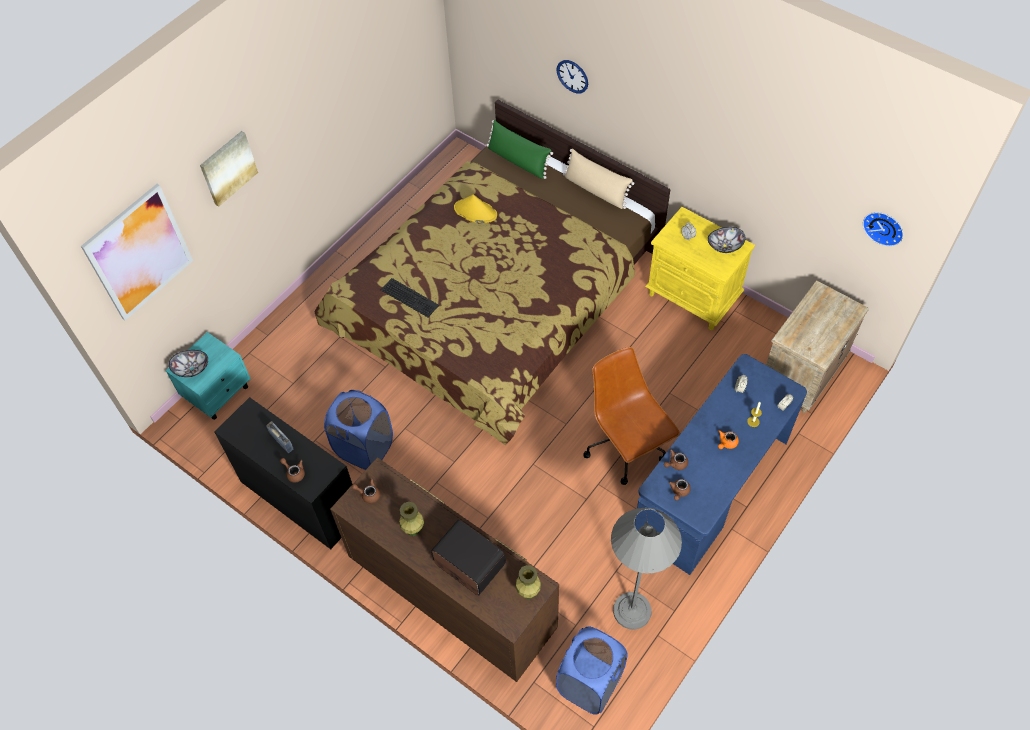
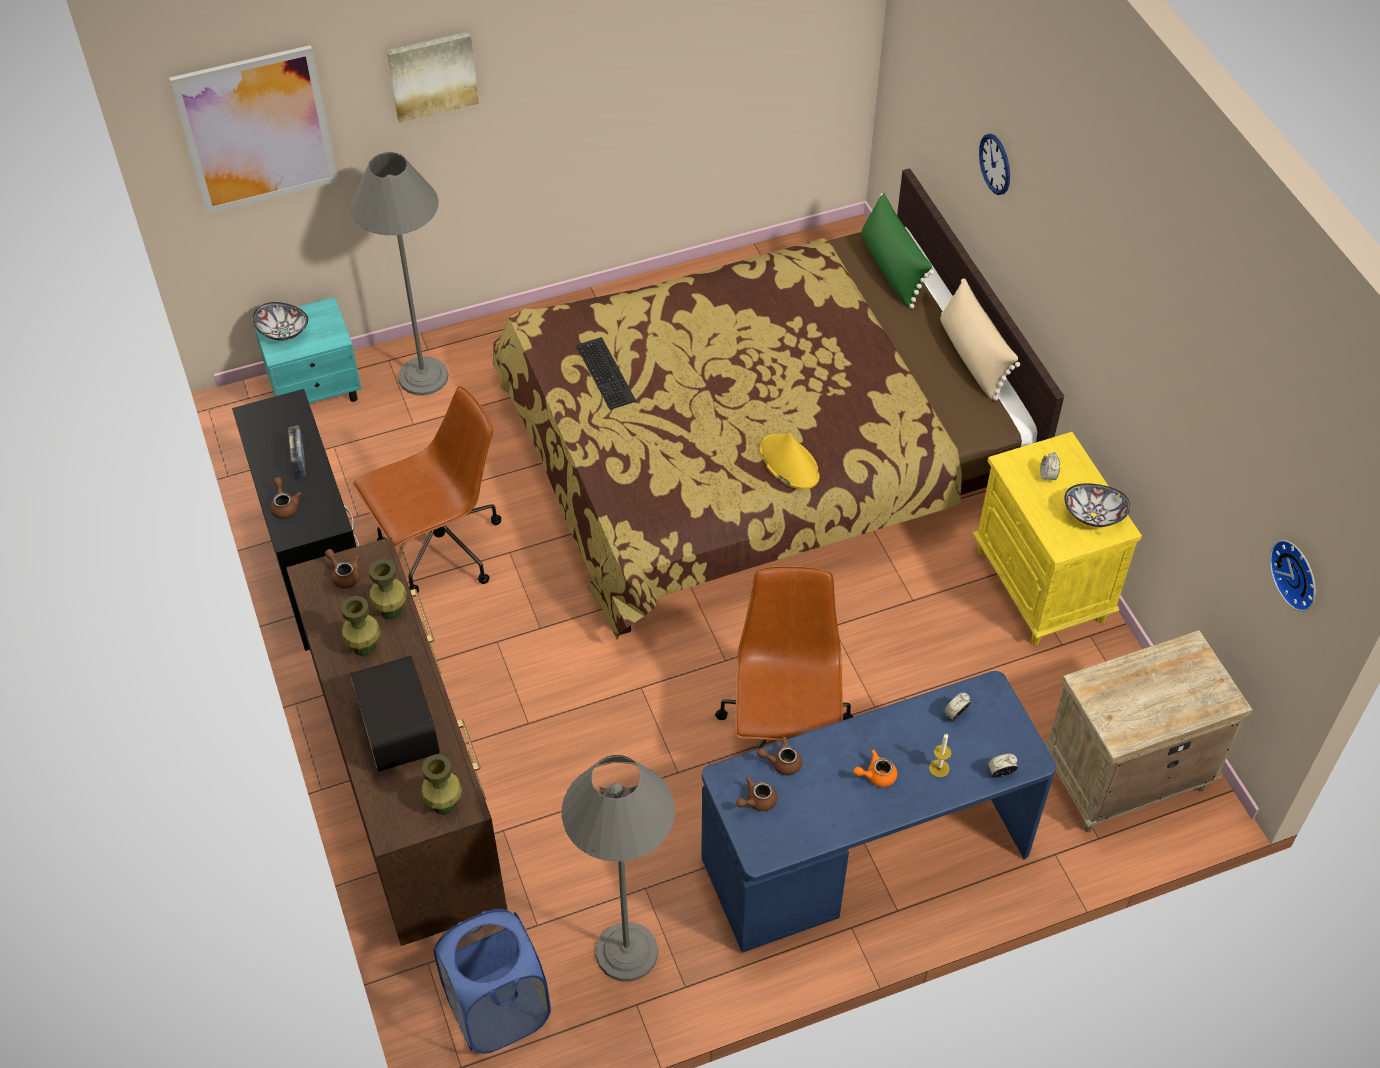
camera: 30 degrees right, 5 degrees down
blue laundry basket [324,390,393,470] -> brown office chair [353,386,501,593]
yellow hat [454,195,497,223] -> yellow hat moved to [760,433,820,489]
none -> grey floor lamp [350,152,449,395]
none -> green vase [369,559,407,620]

